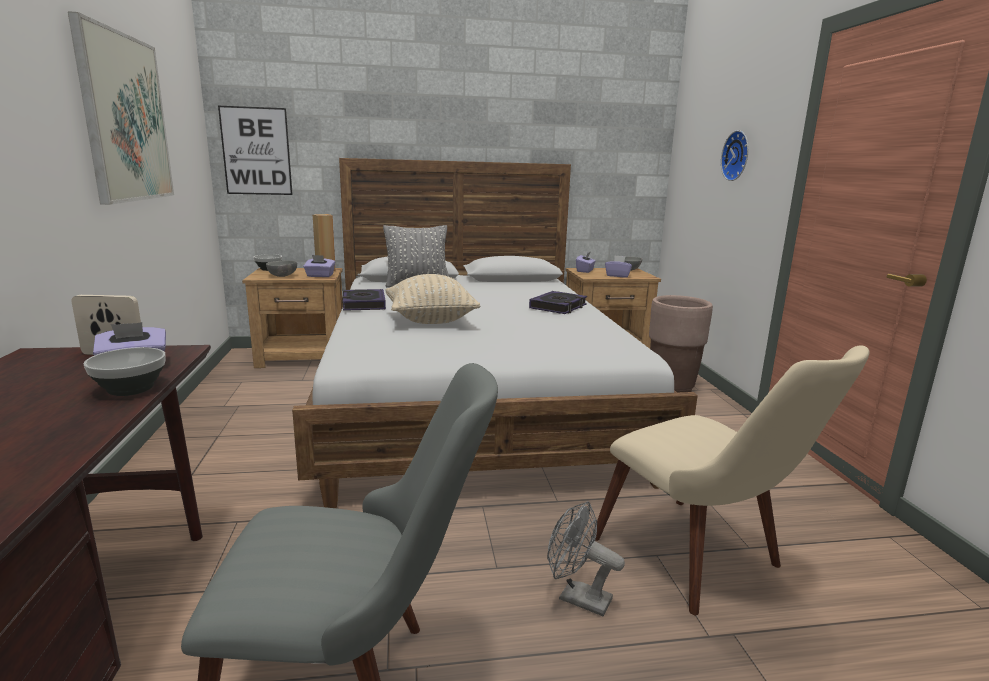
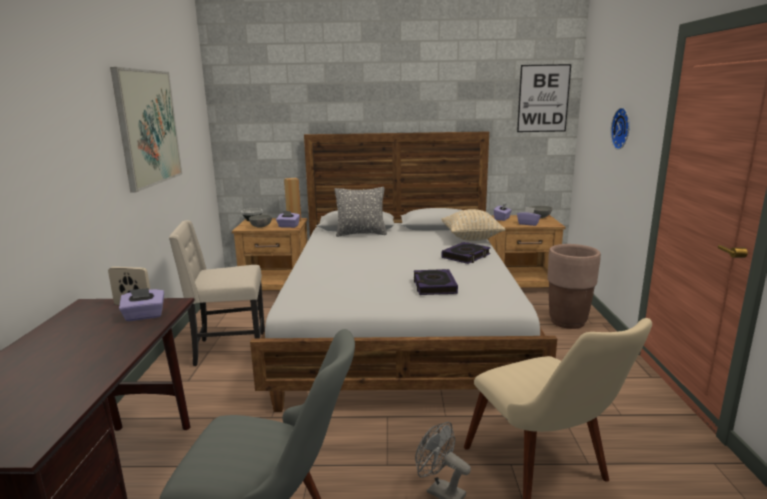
camera: 10 degrees right, 0 degrees up
bowl [84,347,166,396] -> none
picture [218,106,293,195] -> picture moved to [517,64,571,132]
book [342,289,386,311] -> book moved to [414,269,458,295]
beige pillow [385,274,480,324] -> beige pillow moved to [441,209,505,241]
none -> beige chair [169,220,265,366]

